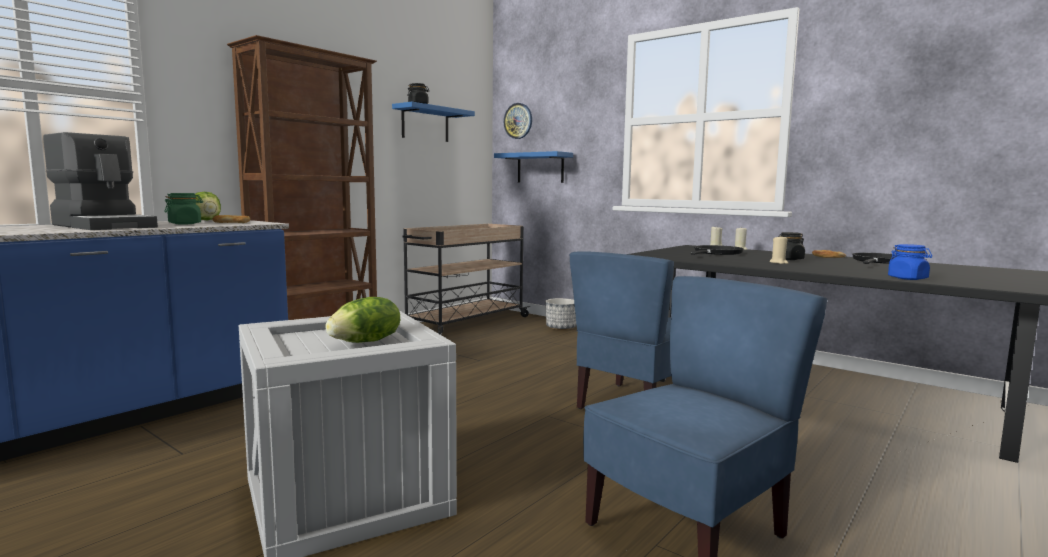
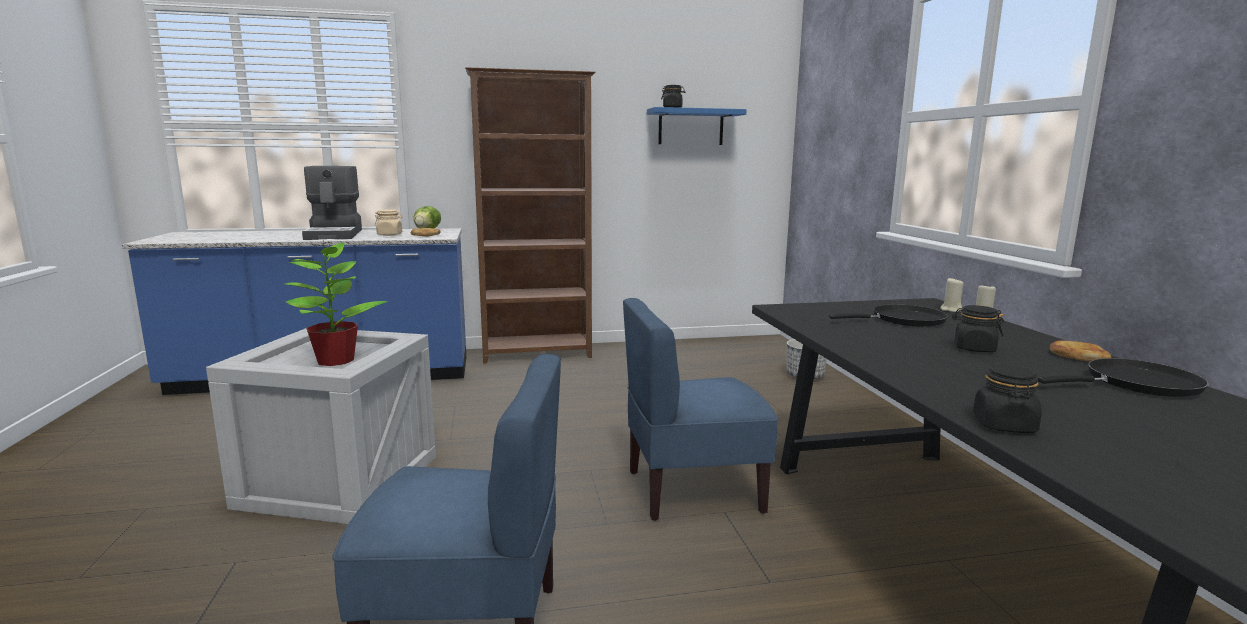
camera: 40 degrees right, 5 degrees up
green jar [164,193,203,224] -> beige jar [375,209,403,236]
lettuce [326,297,400,343] -> potted plant [285,237,388,366]
beige cart [403,224,530,335] -> none
blue shelf [494,151,573,183] -> none
wall clock [504,103,532,139] -> none
beige candle [770,235,788,264] -> none
blue jar [888,244,932,280] -> black jar [973,363,1042,433]

